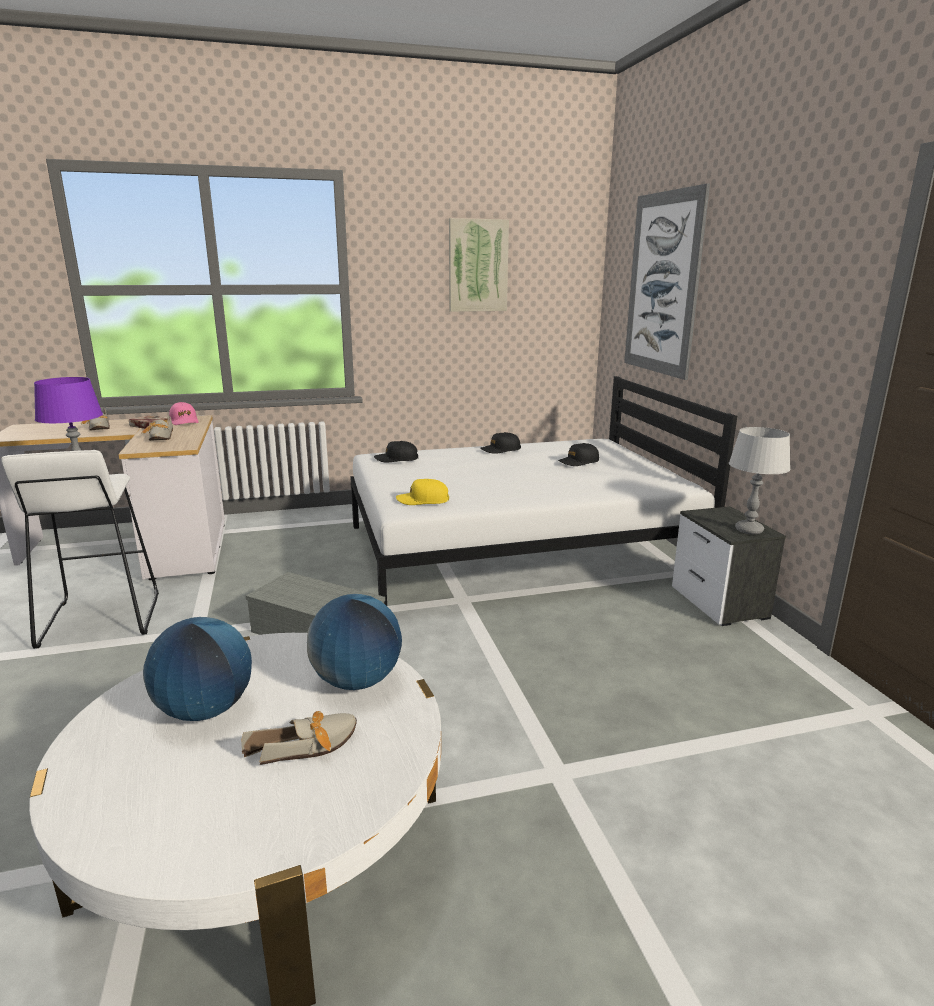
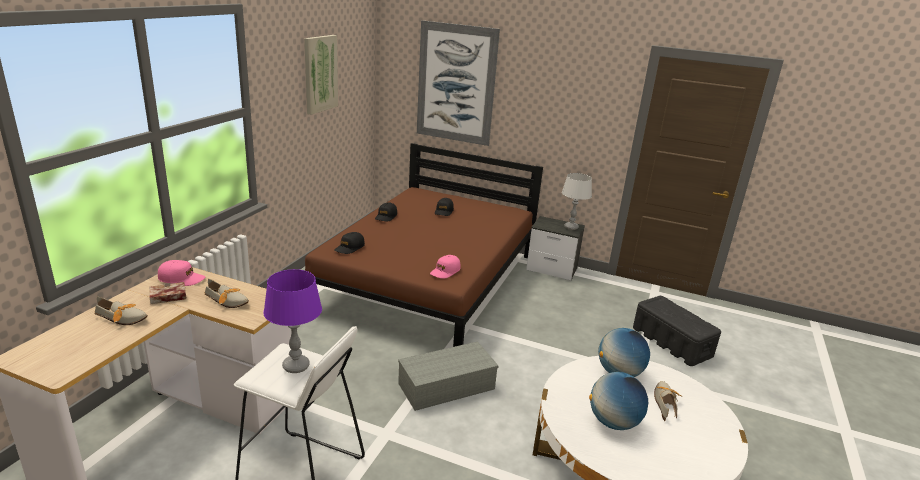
camera: 55 degrees left, 5 degrees up
white bed [350,376,737,606] -> brown bed [305,143,543,347]
yellow cap [396,479,449,505] -> pink cap [430,255,460,279]
none -> black storage box [633,296,721,366]

